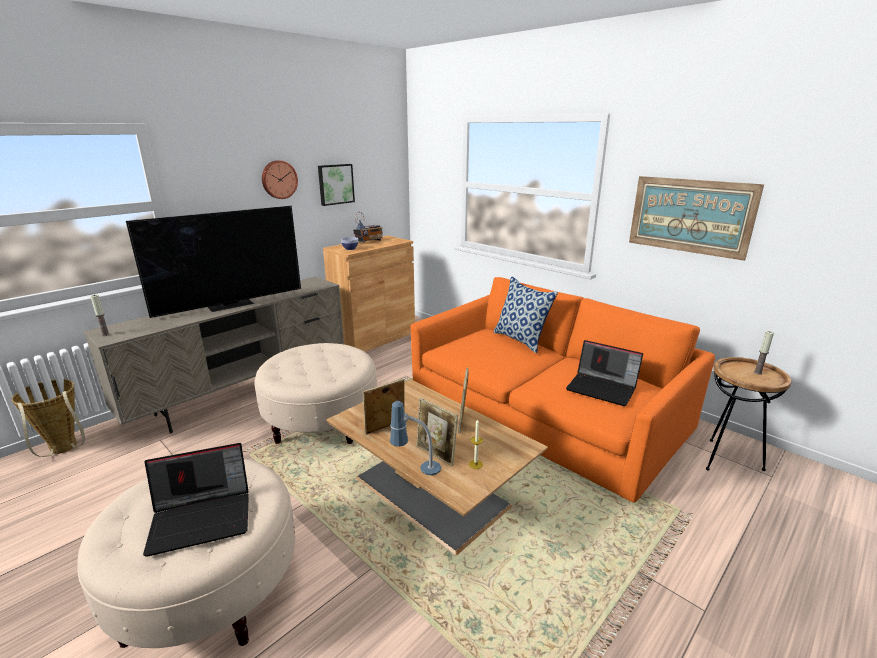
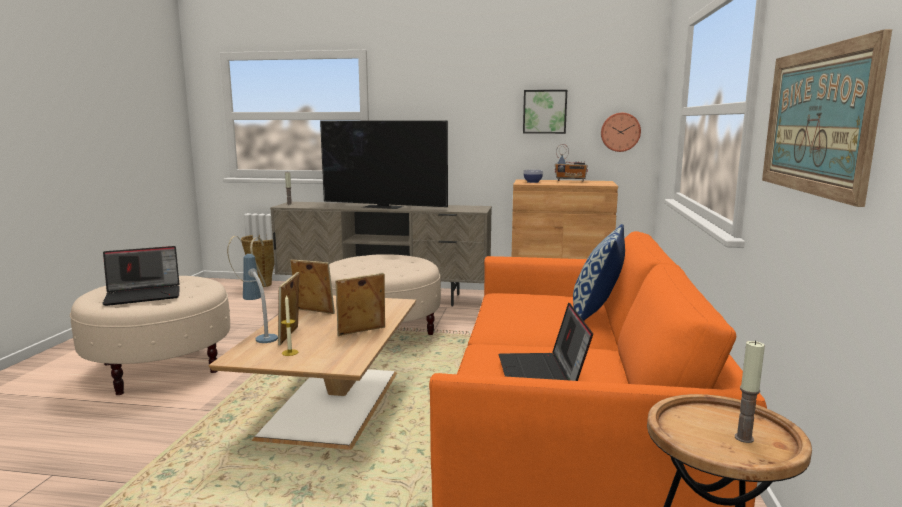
camera: 55 degrees right, 10 degrees down
laptop [143,443,249,557] -> laptop turned 60 degrees counterclockwise [102,246,179,306]
wall clock [262,160,298,199] -> wall clock moved to [601,113,641,152]

